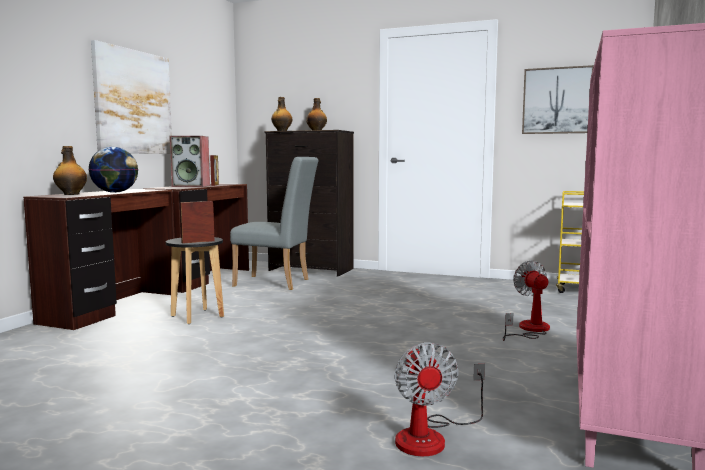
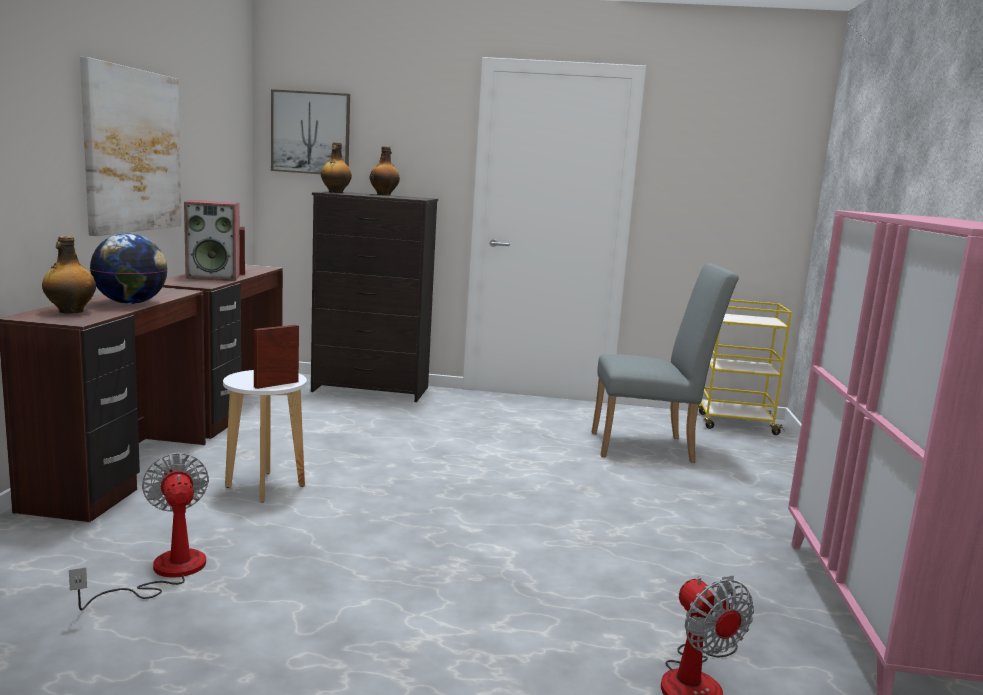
camera: 15 degrees left, 5 degrees up
black stool [166,237,224,324] -> white stool [223,370,307,502]
grey chair [230,157,318,290] -> grey chair moved to [592,263,739,463]
fan [502,260,550,341] -> fan moved to [69,453,209,610]
picture [522,65,594,134] -> picture moved to [271,89,350,174]

